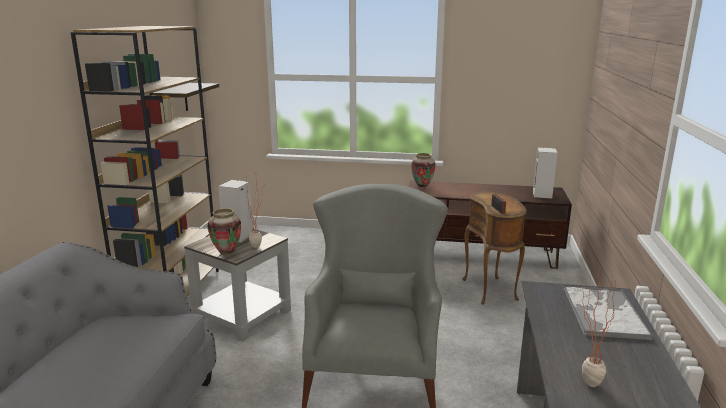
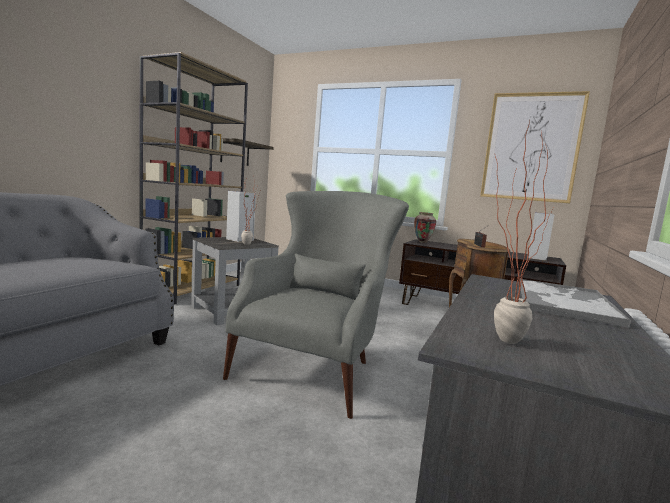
camera: 15 degrees right, 10 degrees down
vase [207,208,241,256] -> none
none -> picture [480,91,590,203]

